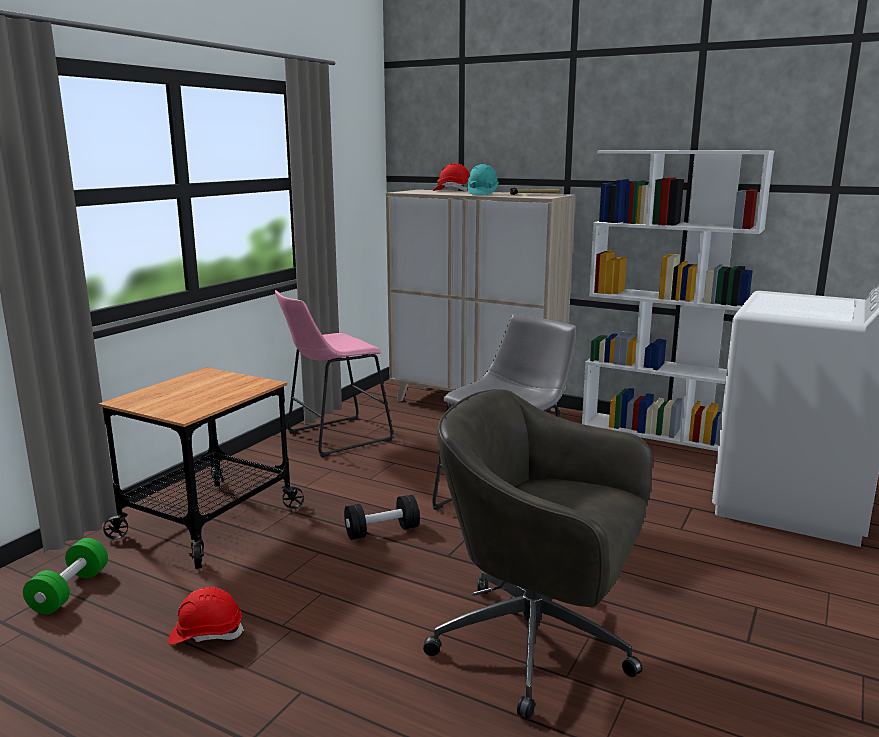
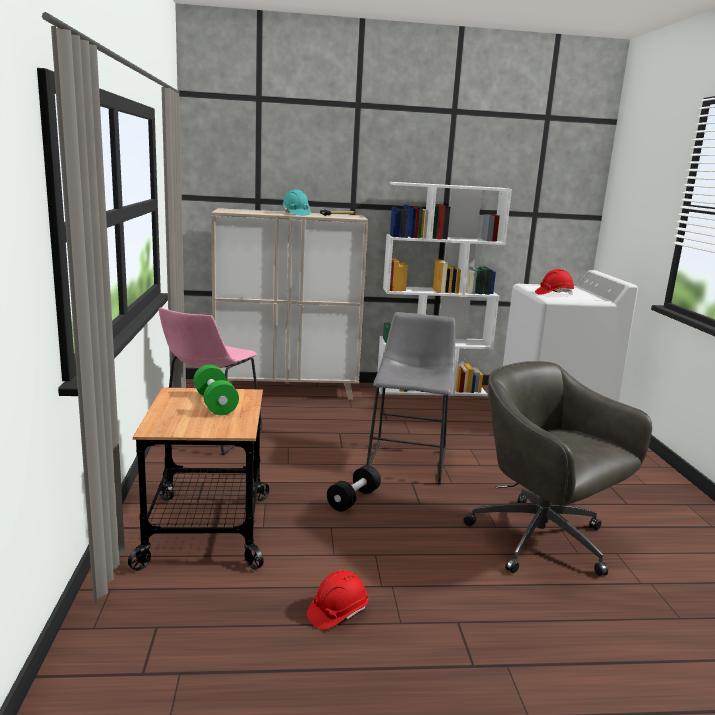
camera: 35 degrees left, 0 degrees up
green dumbbell [23,538,108,614] -> green dumbbell moved to [193,365,239,415]
grey office chair [423,389,653,719] -> grey office chair turned 60 degrees clockwise [463,361,652,576]
red hard hat [433,163,470,191] -> red hard hat moved to [535,269,574,295]

